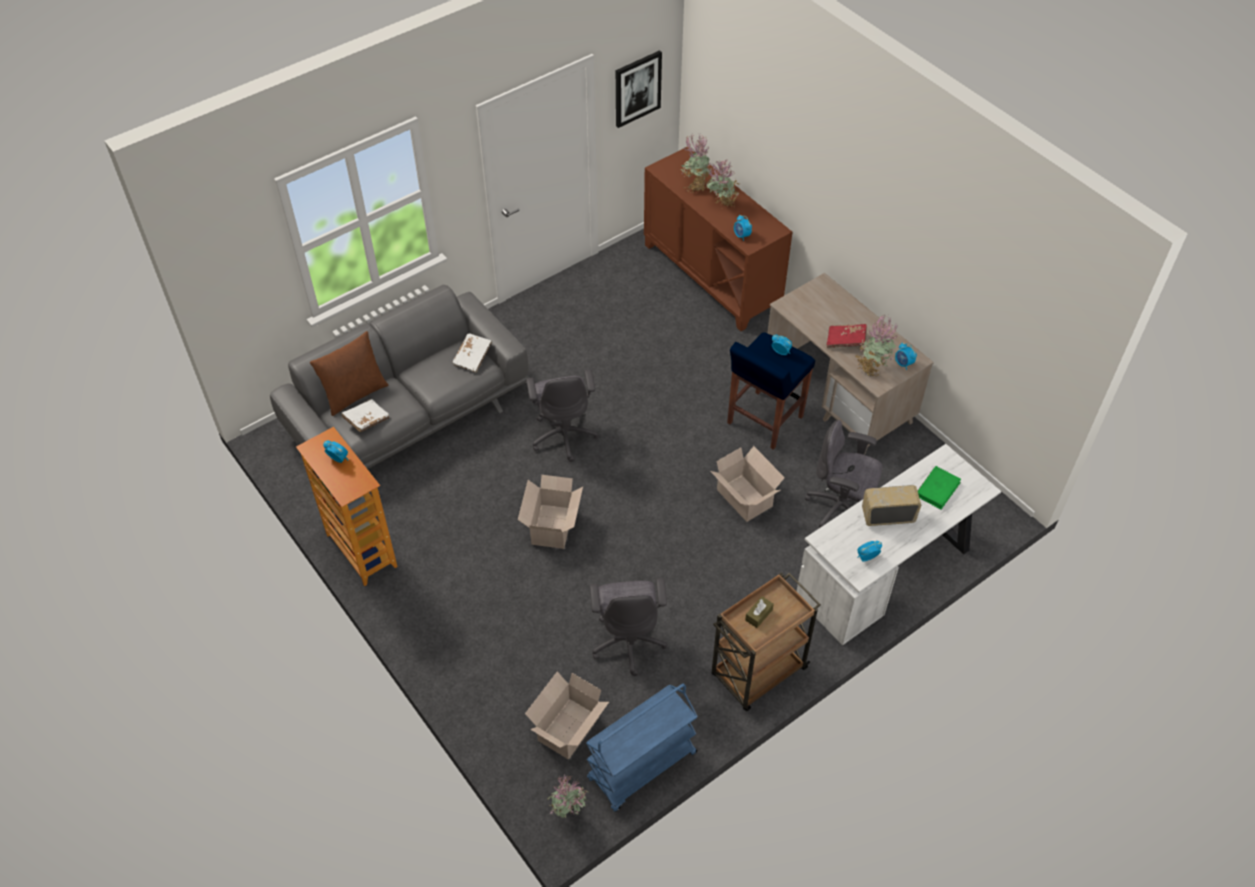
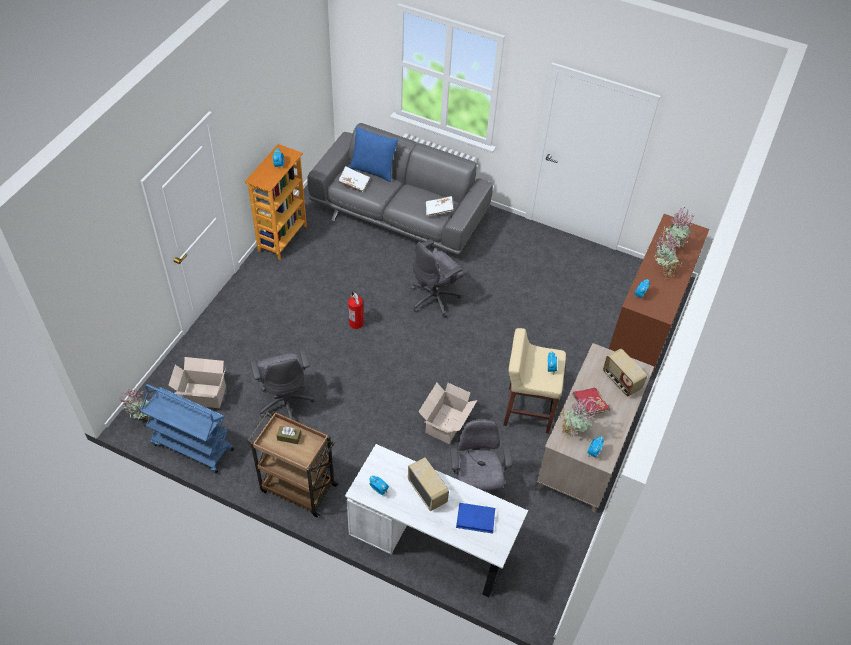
camera: 60 degrees right, 0 degrees up
brown pillow [310,331,388,416] -> blue pillow [349,126,398,182]
cardboard box [518,475,583,549] -> fire extinguisher [348,290,364,329]
grey office chair [590,578,667,676] -> grey office chair turned 75 degrees counterclockwise [250,348,315,421]
picture [616,50,662,128] -> none
blue stool [727,332,815,450] -> beige stool [503,328,566,434]
green book [918,466,961,509] -> blue book [456,503,495,534]
none -> radio [603,349,647,396]

